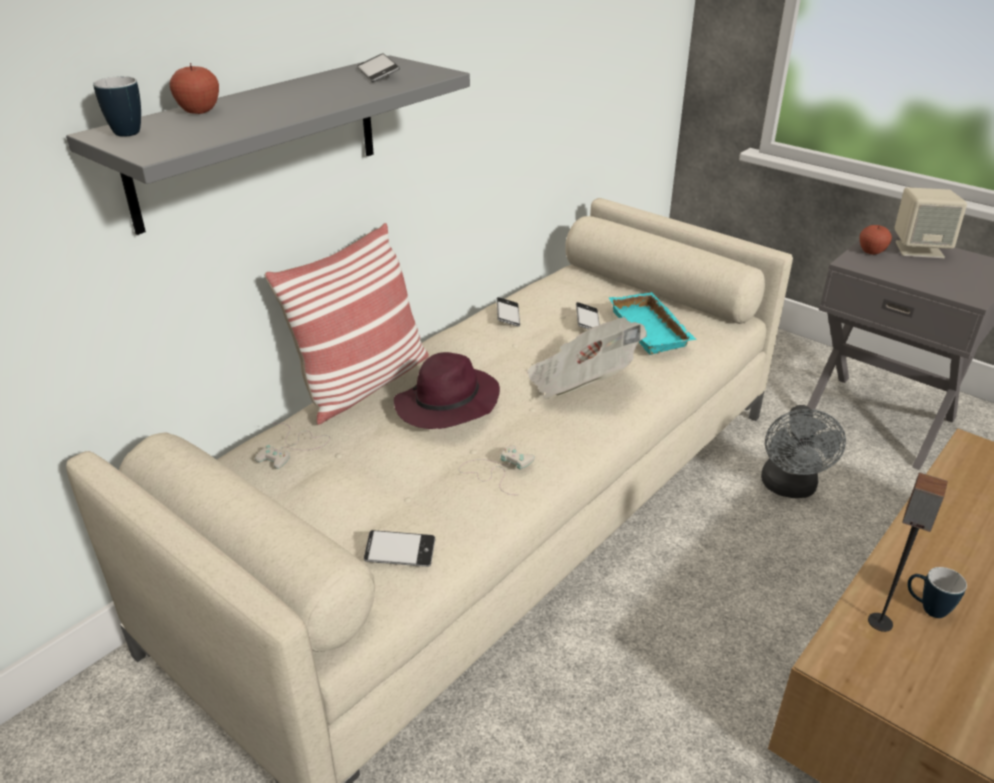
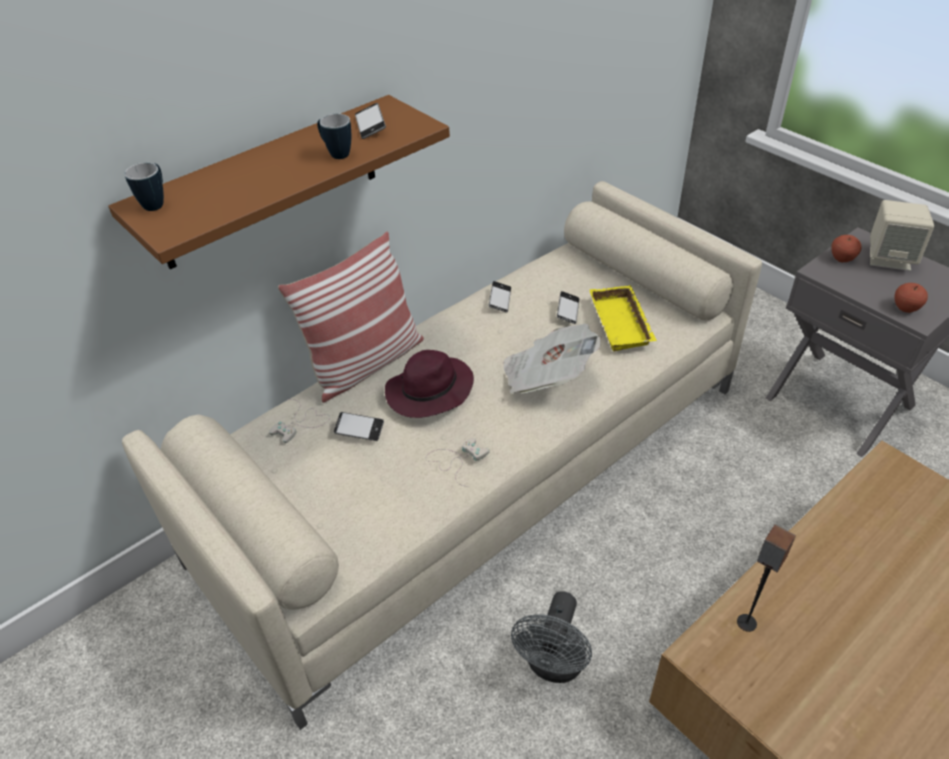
camera: 10 degrees right, 10 degrees up
grey shelf [66,55,470,235] -> brown shelf [108,95,450,269]
apple [170,63,219,114] -> apple moved to [894,283,928,313]
phone [364,530,435,567] -> phone moved to [334,412,384,441]
turquoise tray [609,292,697,355] -> yellow tray [590,285,657,351]
grey fan [761,405,846,498] -> grey fan moved to [511,591,592,683]
mug [908,567,967,618] -> mug moved to [317,114,351,159]

